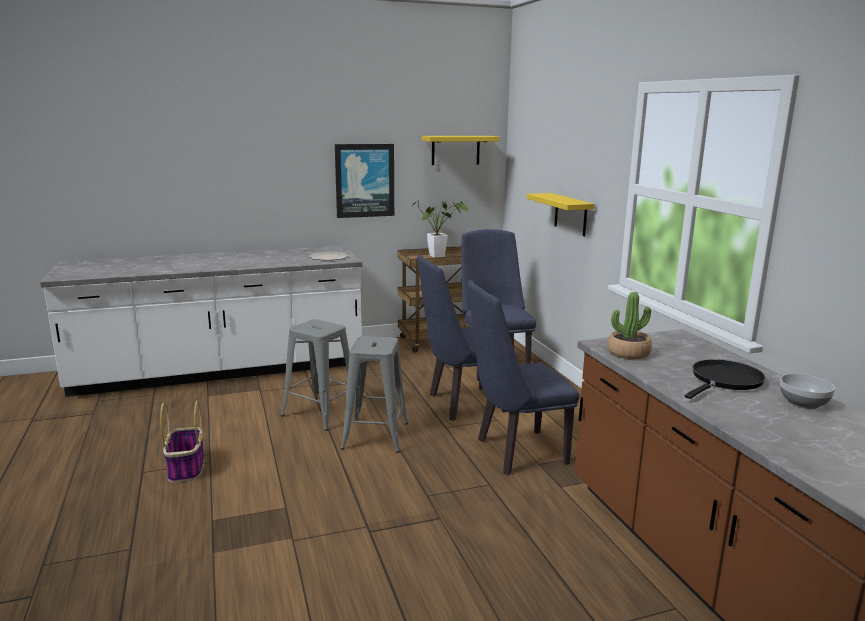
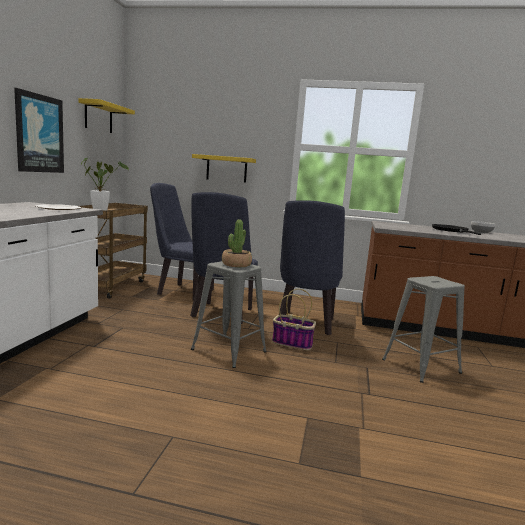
camera: 60 degrees left, 5 degrees down
basket [160,400,204,483] -> basket moved to [272,289,316,350]
grey stool [281,319,355,431] -> grey stool moved to [382,276,465,383]
potted plant [607,292,652,359] -> potted plant moved to [222,220,252,267]

